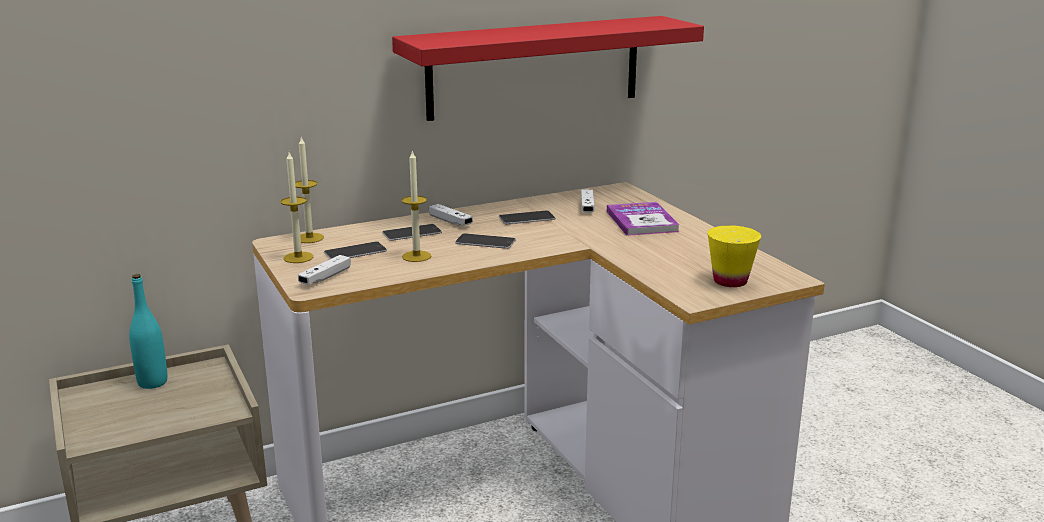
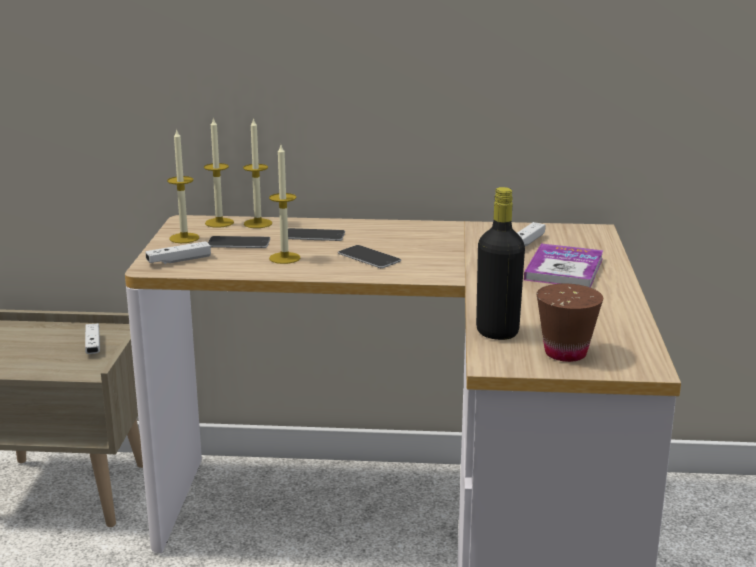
camera: 30 degrees right, 0 degrees up
turquoise bottle [129,274,167,389] -> none
red shelf [392,16,704,121] -> none
white game controller [429,204,473,226] -> white game controller moved to [85,323,100,354]
phone [499,210,556,224] -> none
yellow cup [708,225,761,287] -> brown cup [537,284,603,362]
none -> candle [243,118,272,228]
none -> black bottle [476,187,525,340]

